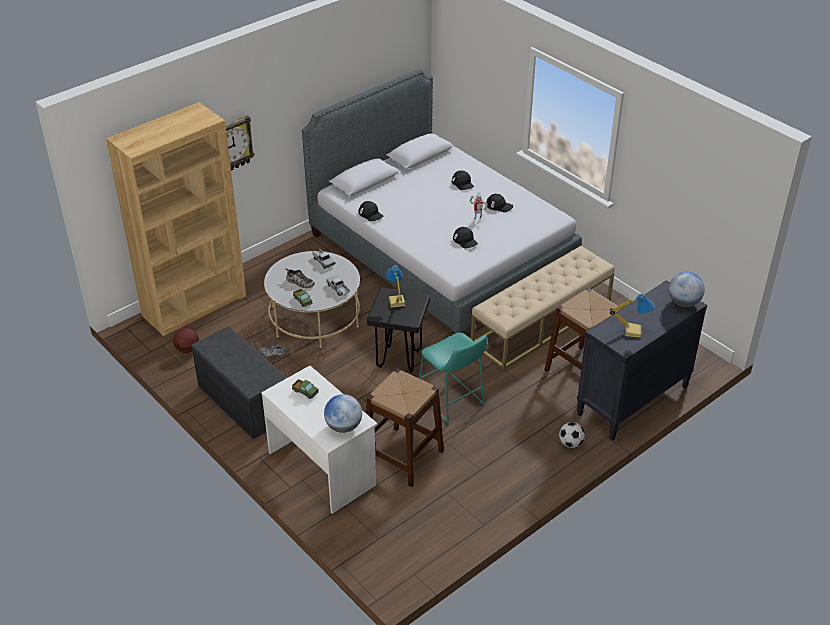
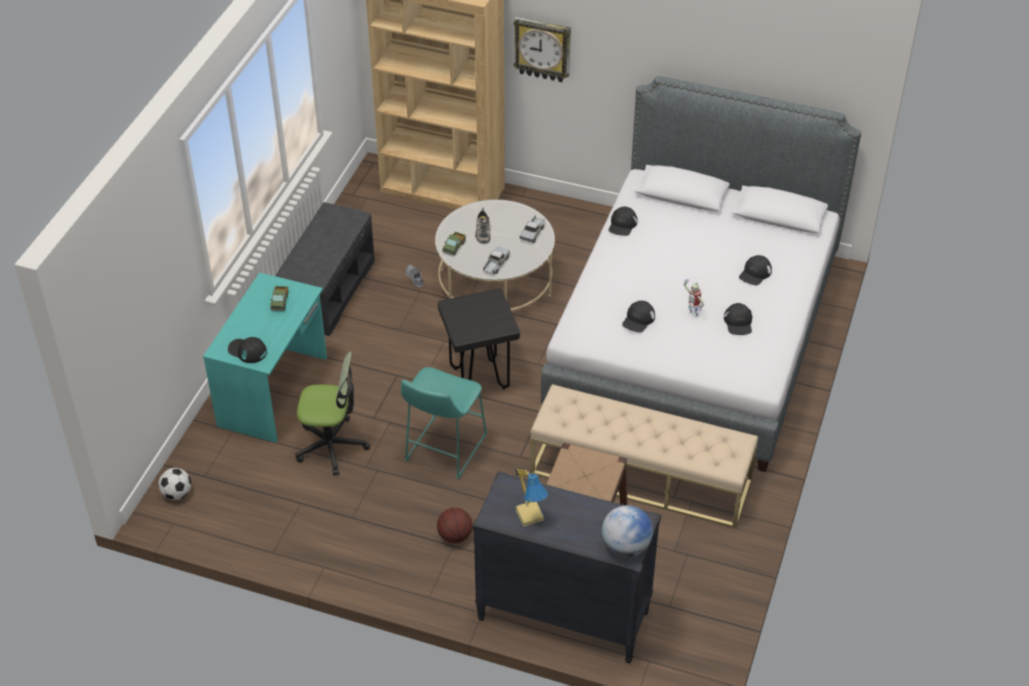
camera: 60 degrees right, 5 degrees up
basketball [173,328,199,353] -> basketball moved to [437,508,473,543]
white desk [261,366,377,514] -> turquoise desk [203,272,327,443]
globe [324,394,362,433] -> black cap [228,337,267,363]
brown stool [366,368,444,487] -> office chair [295,352,370,476]
table lamp [386,265,405,308] -> none
football [559,422,585,448] -> football moved to [158,468,191,500]

